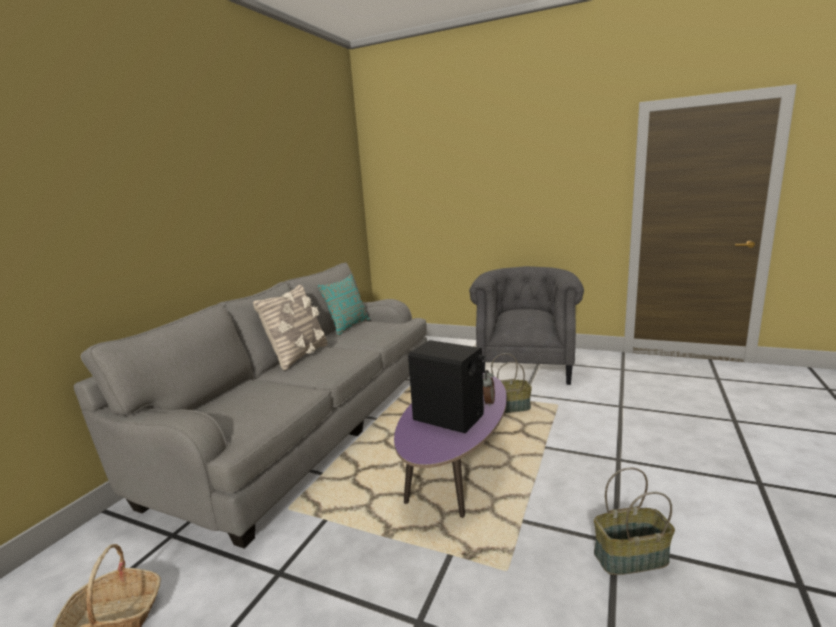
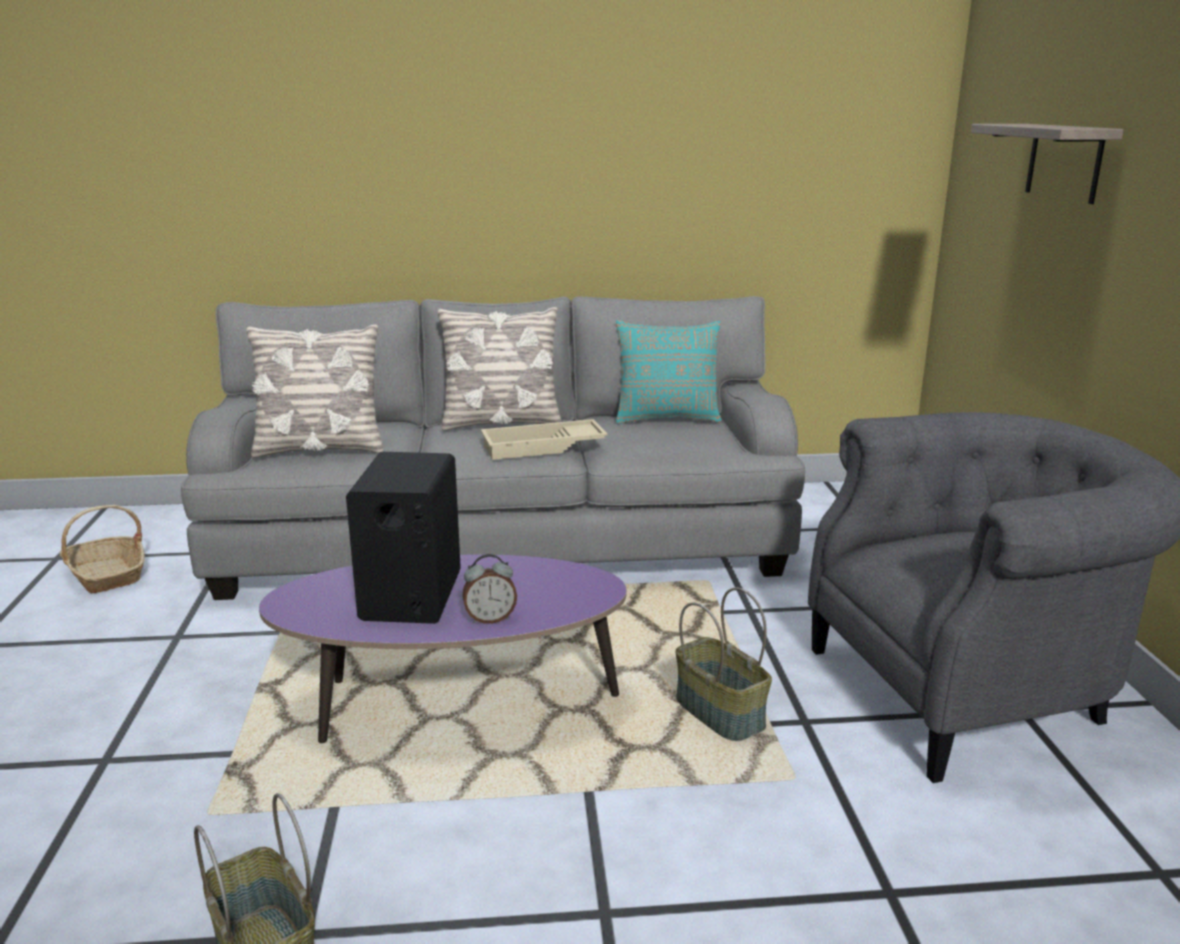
camera: 60 degrees right, 5 degrees up
none -> beige pillow [246,325,383,458]
none -> beige tray [481,419,608,460]
none -> shelf [971,124,1124,204]

